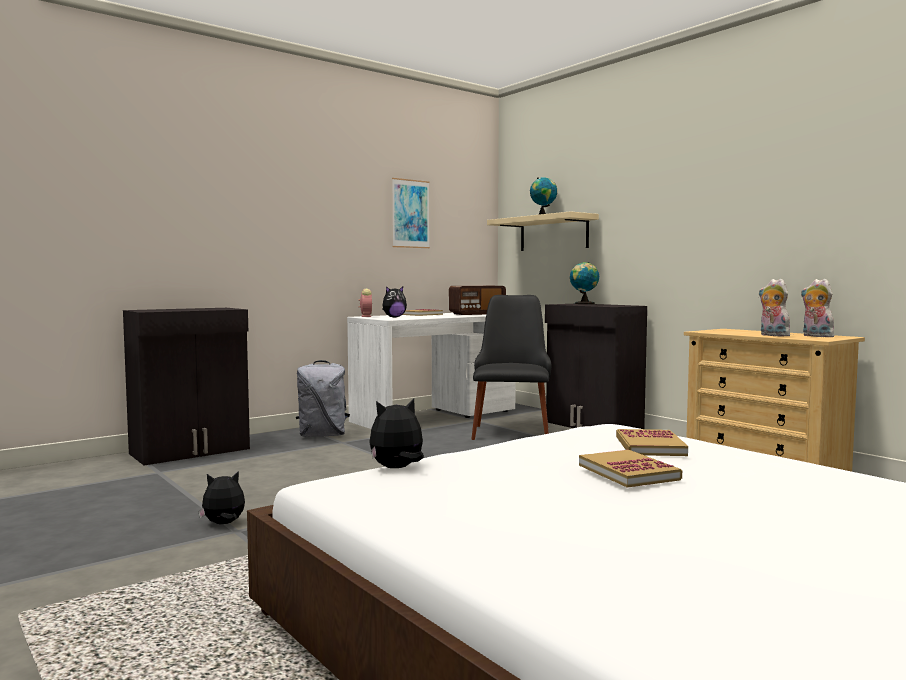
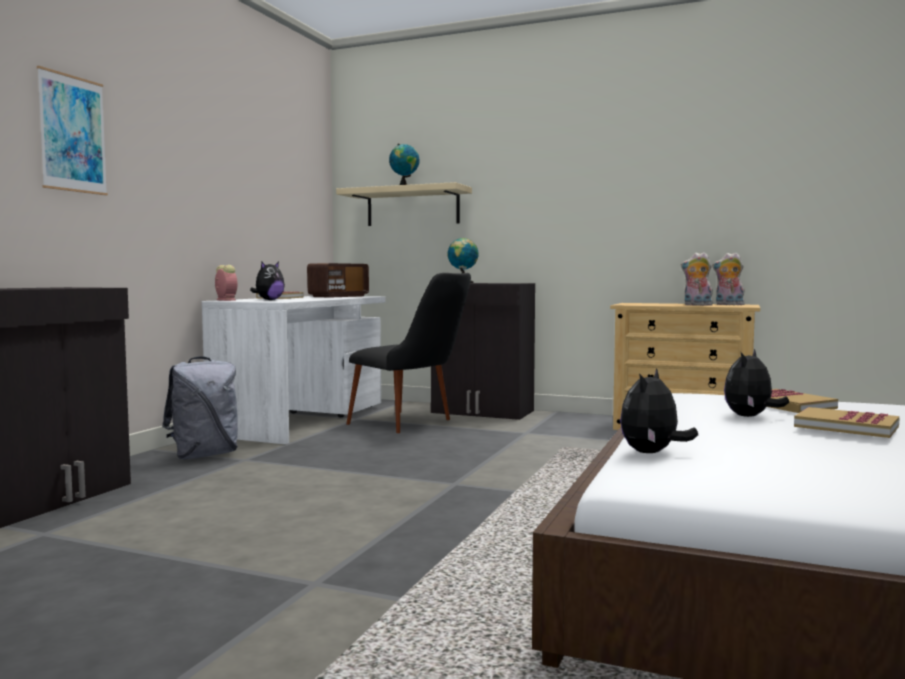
camera: 30 degrees left, 0 degrees up
plush toy [198,471,245,524] -> plush toy moved to [724,349,789,417]
picture [392,178,430,248] -> picture moved to [37,66,108,196]
black chair [471,295,551,440] -> black chair turned 150 degrees clockwise [346,273,471,433]

